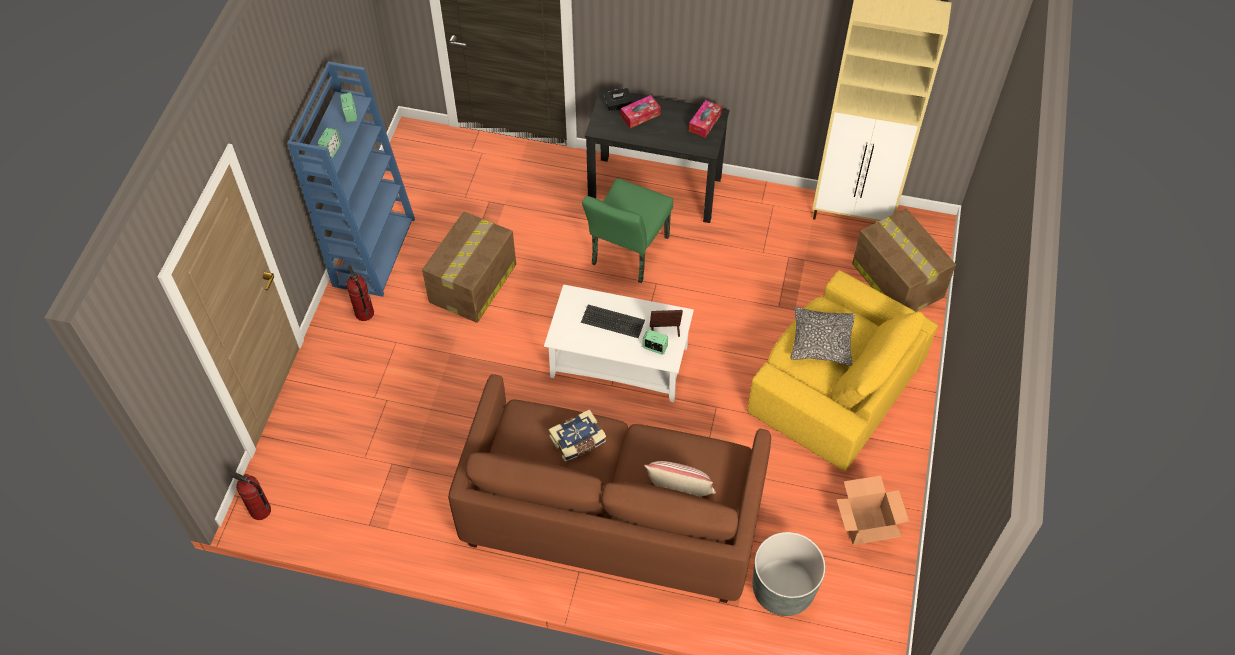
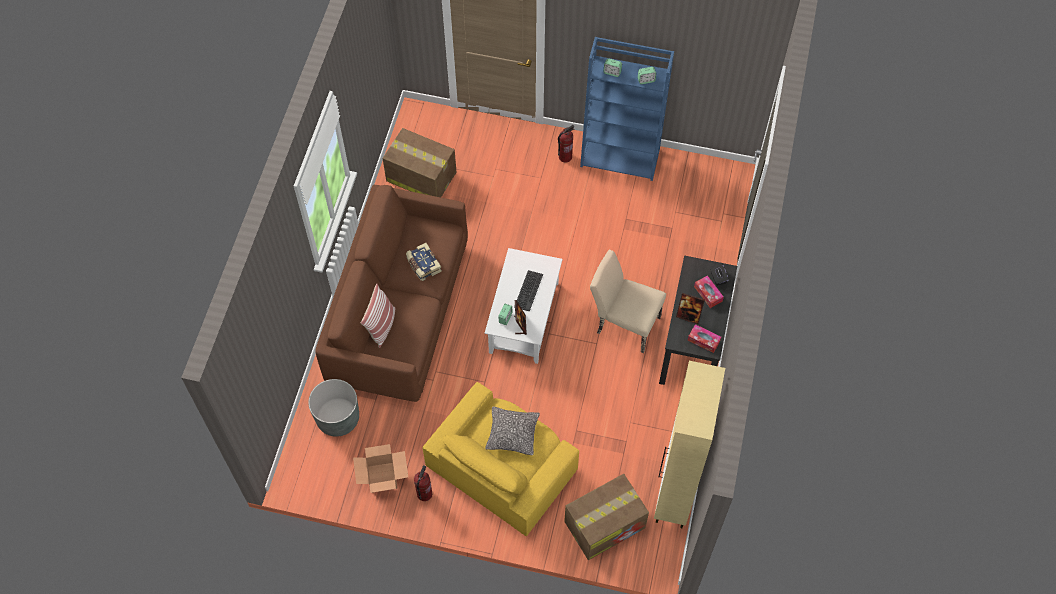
camera: 90 degrees right, 5 degrees up
fire extinguisher [231,471,271,520] -> fire extinguisher moved to [414,465,432,501]
cardboard box [422,211,516,323] -> cardboard box moved to [383,128,456,197]
green chair [582,178,673,283] -> beige chair [590,250,666,353]
none -> picture frame [676,293,705,324]

